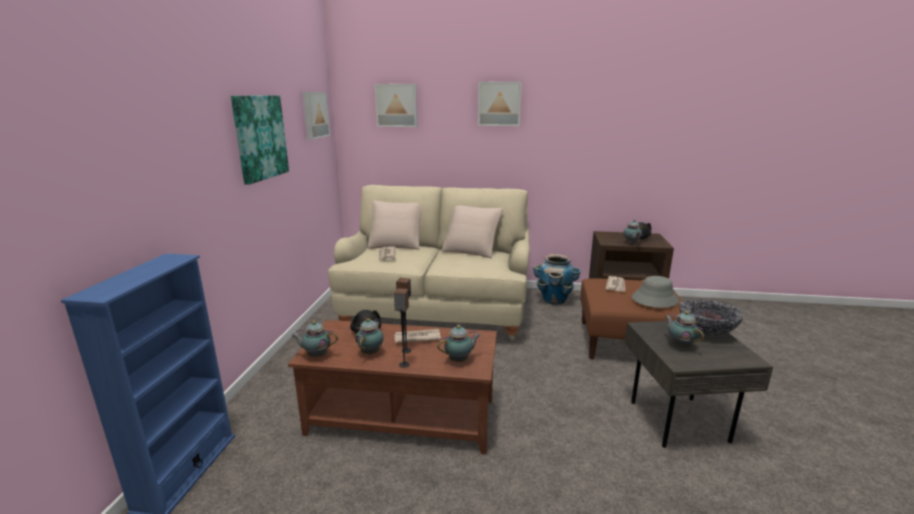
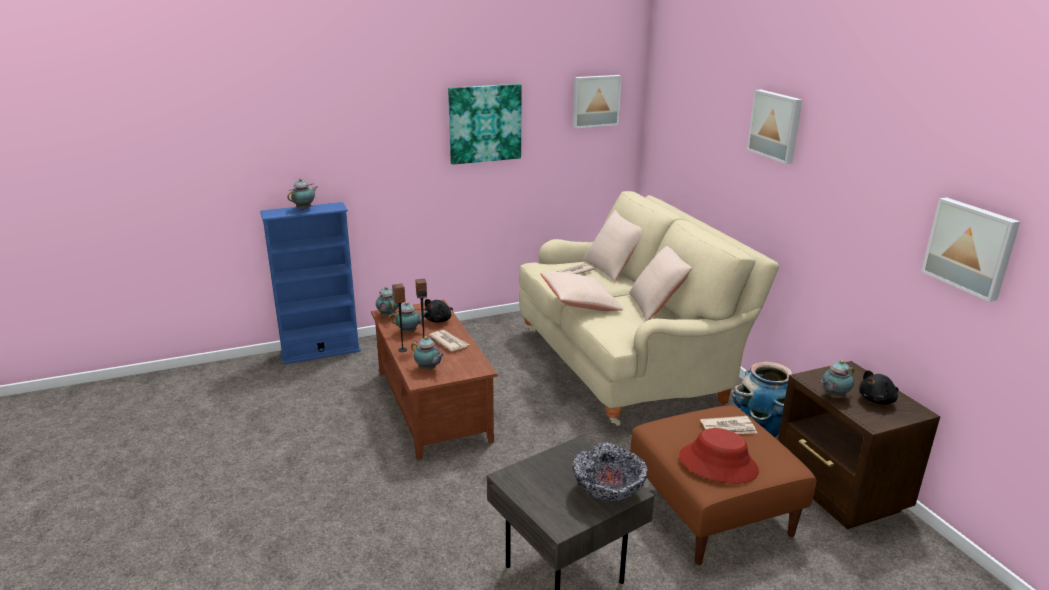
camera: 60 degrees right, 5 degrees up
picture [375,84,418,127] -> picture moved to [921,197,1020,302]
grey hat [632,276,679,308] -> red hat [679,428,759,484]
teapot [665,311,704,348] -> teapot moved to [287,179,317,210]
none -> beige pillow [540,272,623,311]

